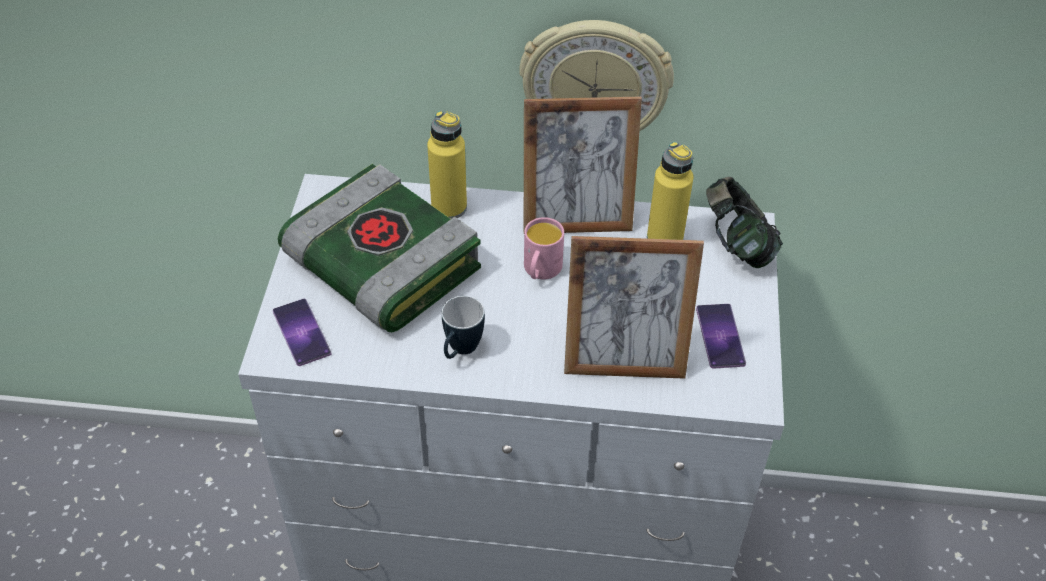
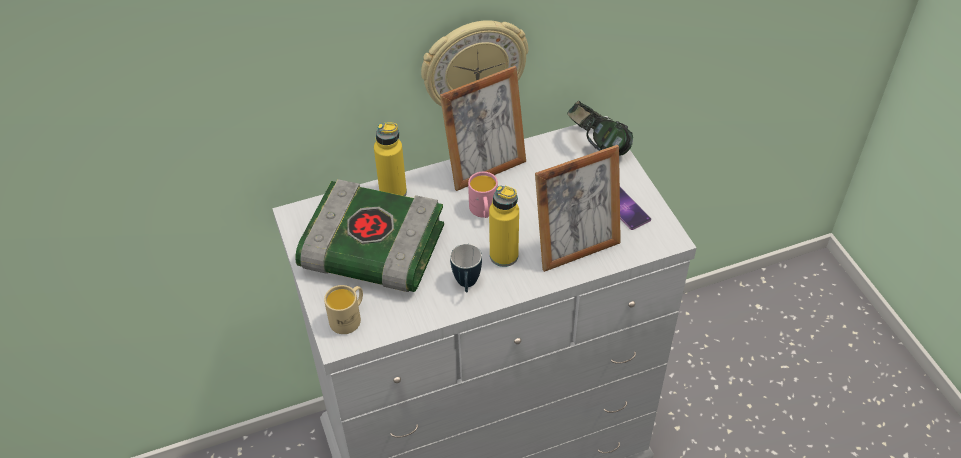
camera: 25 degrees left, 0 degrees up
phone [273,299,331,366] -> beige mug [324,285,363,334]
yellow bottle [647,141,693,240] -> yellow bottle moved to [489,185,519,267]

